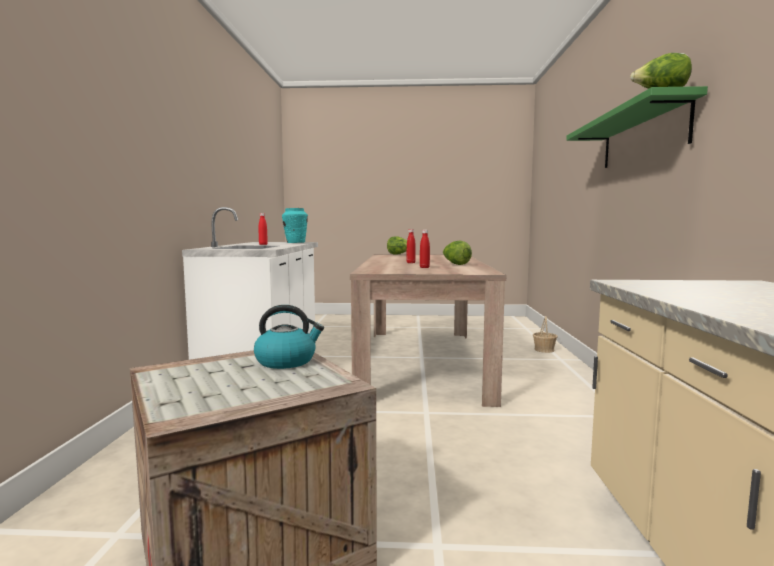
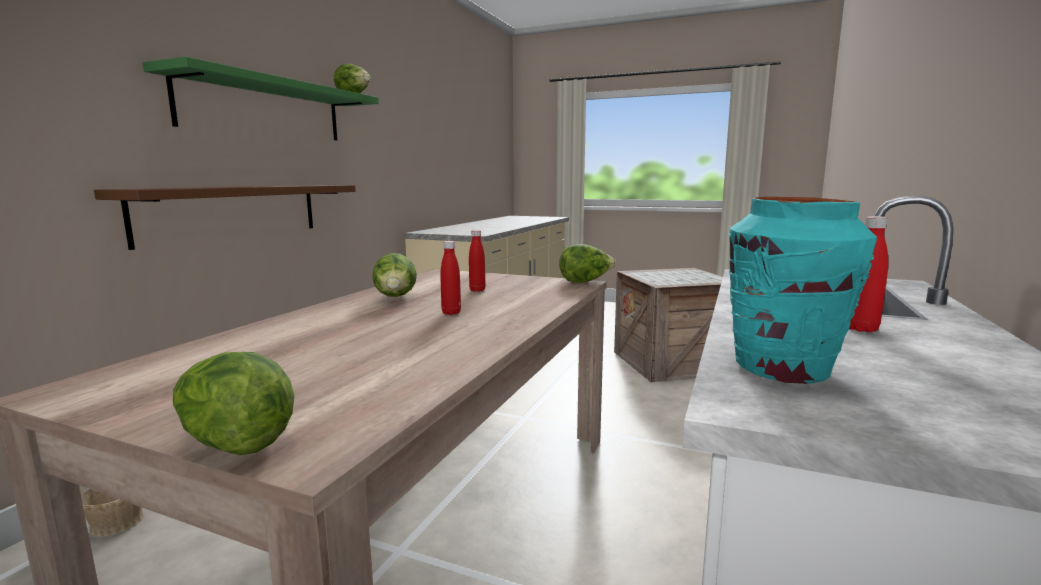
camera: 160 degrees left, 5 degrees up
kettle [254,305,324,369] -> none
none -> brown shelf [94,185,356,250]
none -> lettuce [559,244,616,283]

